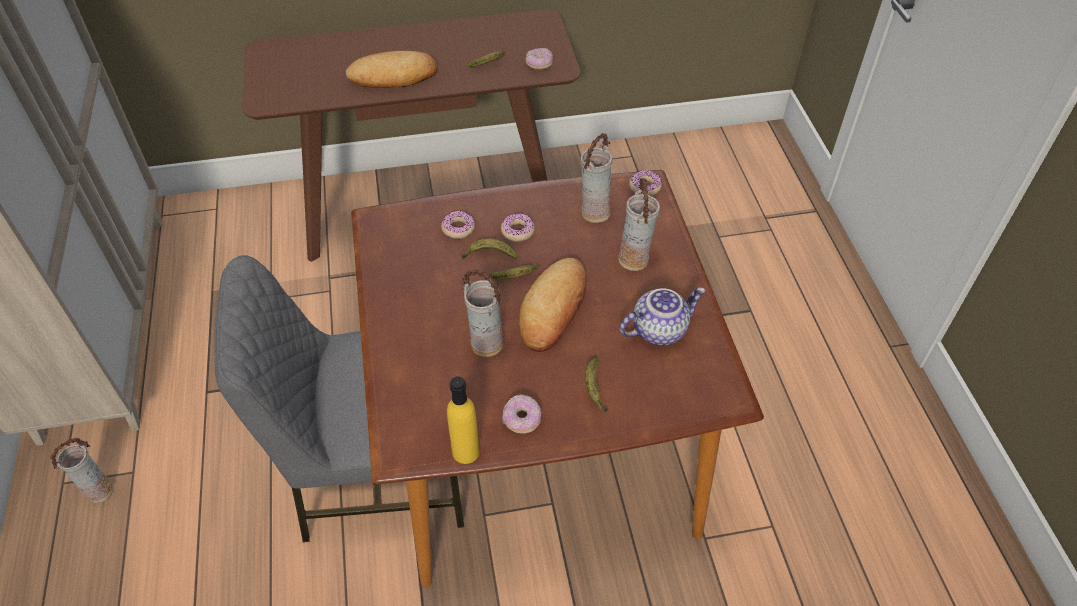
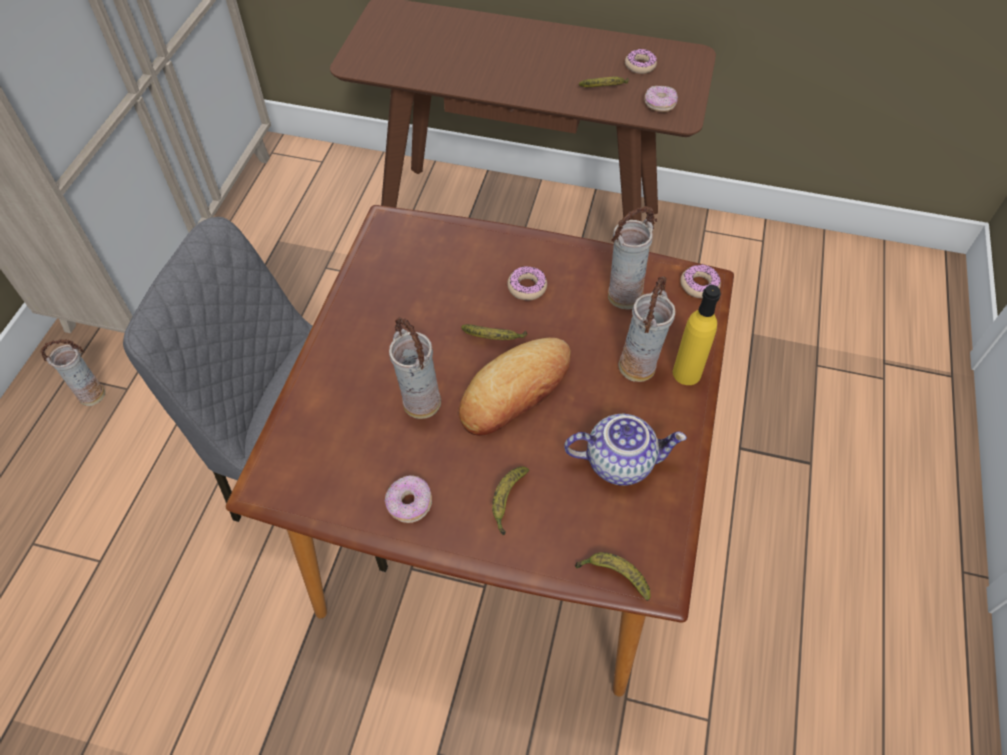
camera: 25 degrees right, 5 degrees up
bread [346,51,437,88] -> none
donut [441,210,475,239] -> donut moved to [625,49,657,74]
yellow bottle [447,376,480,464] -> yellow bottle moved to [673,285,721,385]
banana [462,238,517,259] -> banana moved to [575,552,651,601]

